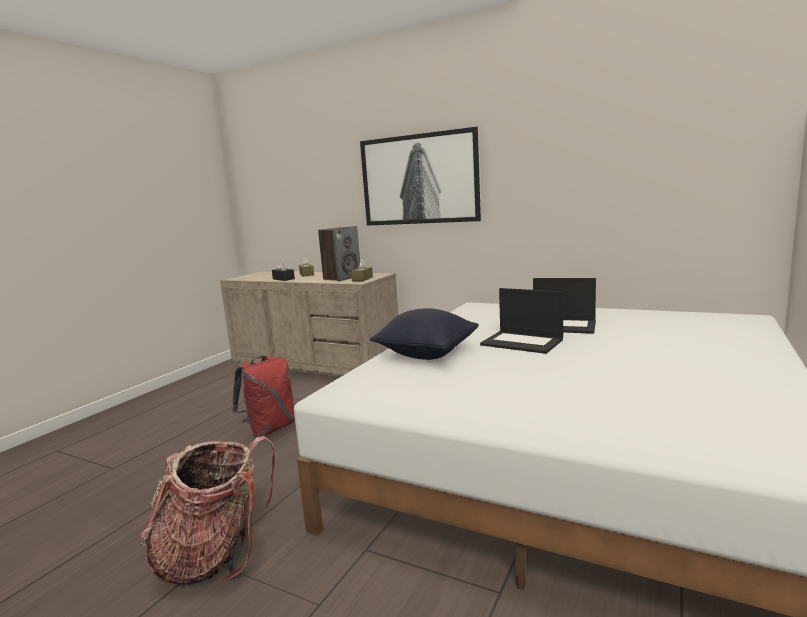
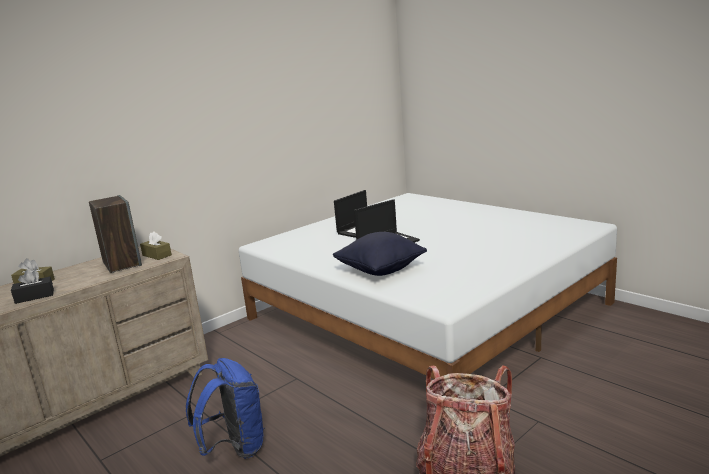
camera: 70 degrees left, 5 degrees up
red backpack [232,356,295,437] -> blue backpack [186,358,265,459]
picture [360,127,481,226] -> none

